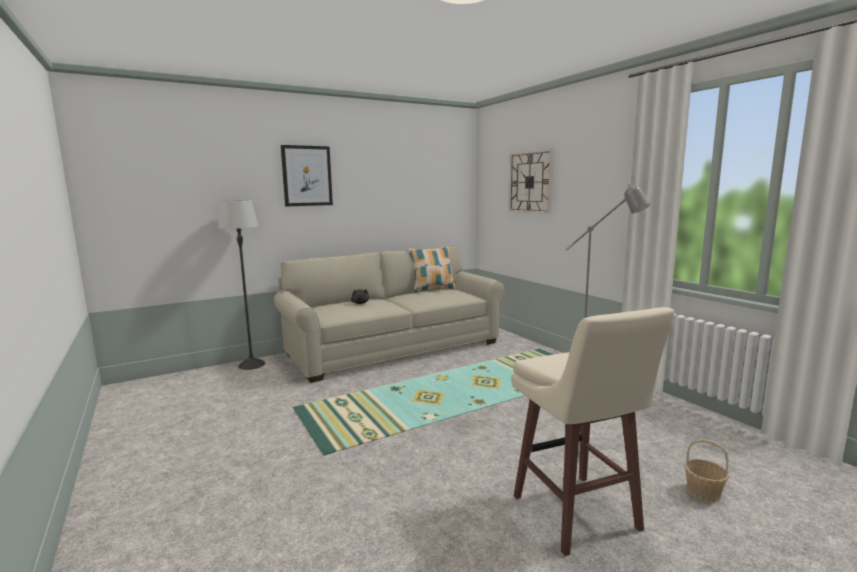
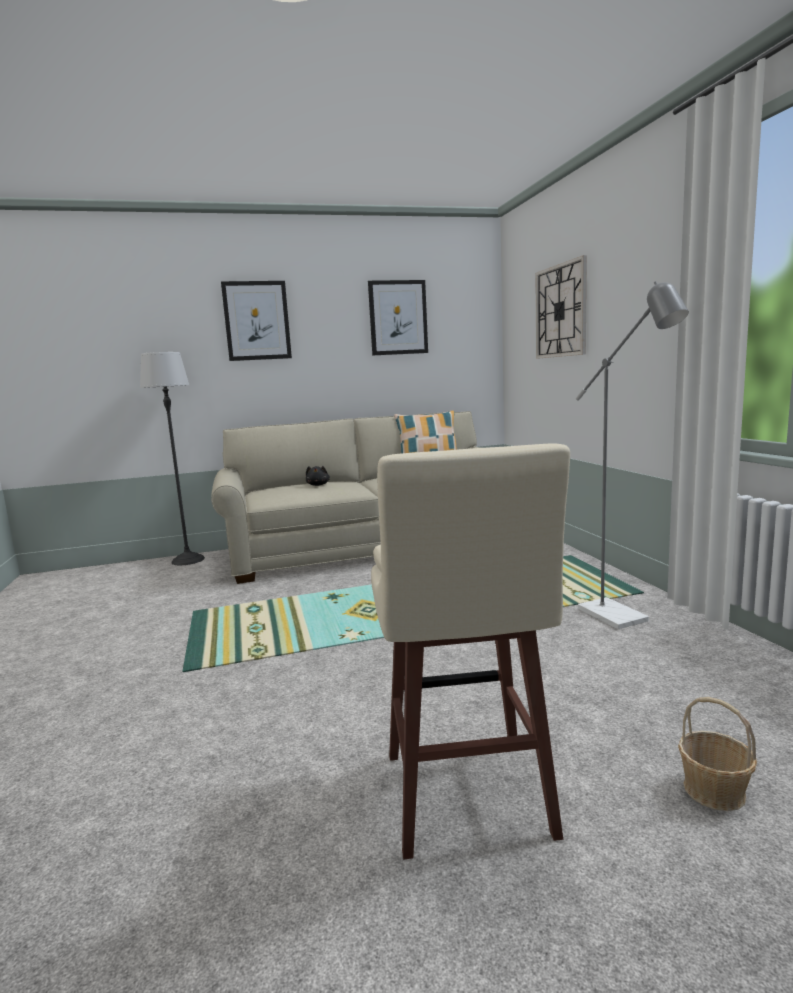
camera: 15 degrees right, 0 degrees up
none -> picture [368,280,428,356]

